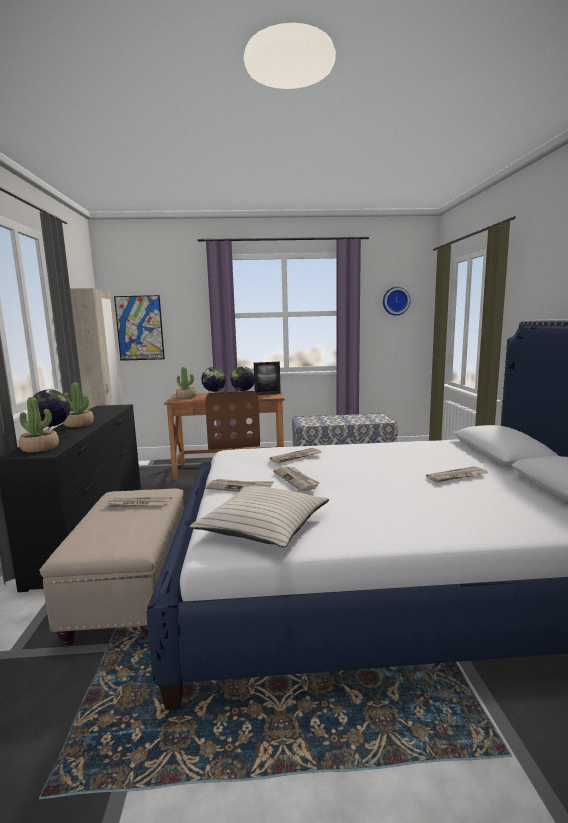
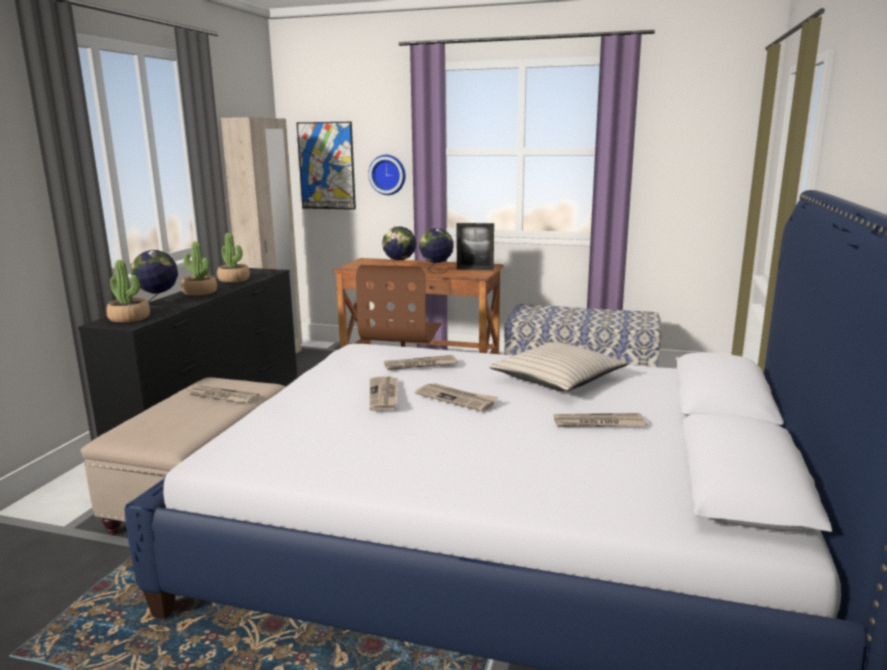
camera: 20 degrees right, 5 degrees up
potted plant [176,367,197,399] -> potted plant moved to [217,233,250,283]
beige pillow [190,486,329,547] -> beige pillow moved to [489,342,629,391]
newspaper [205,479,274,492] -> newspaper moved to [415,383,498,412]
wall clock [383,287,410,316] -> wall clock moved to [368,155,406,195]

